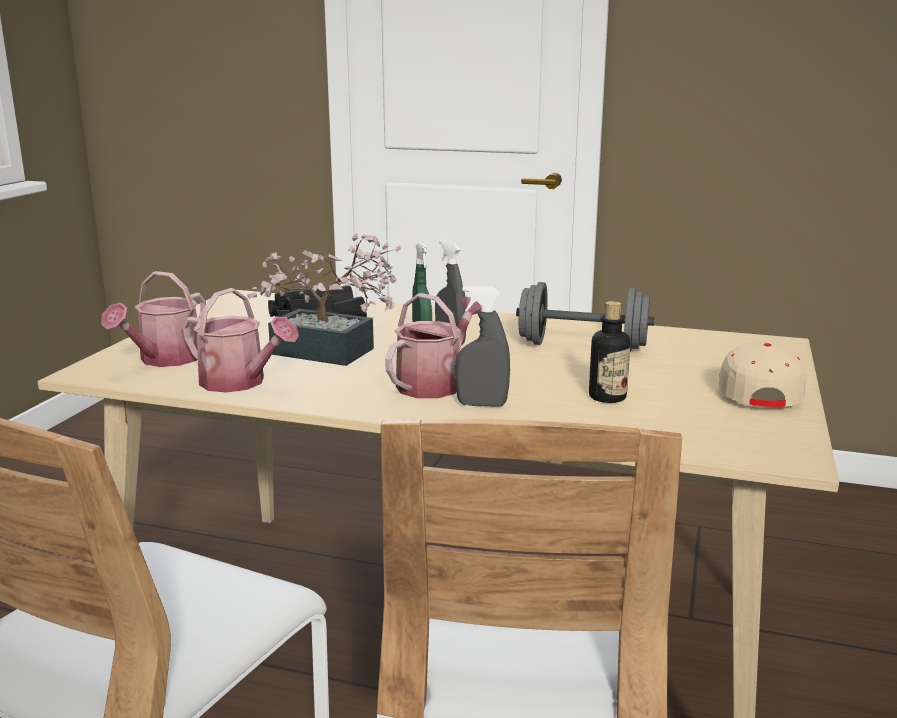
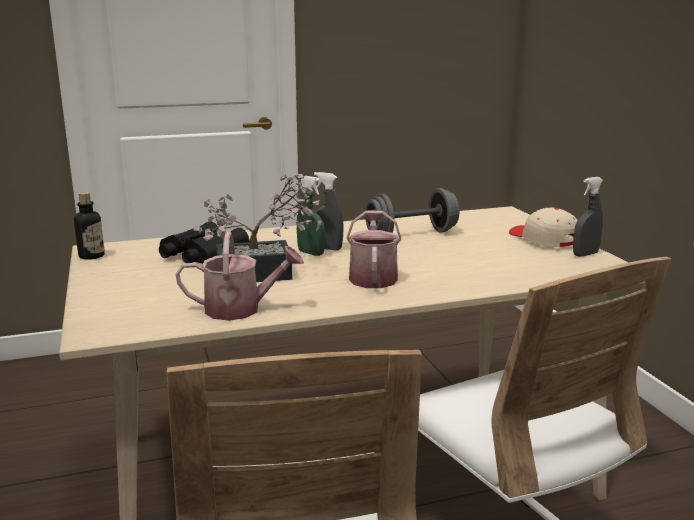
camera: 35 degrees left, 0 degrees up
watering can [101,271,206,367] -> none
grey spray bottle [455,285,510,407] -> grey spray bottle moved to [573,177,603,257]
bottle [589,301,630,403] -> bottle moved to [74,192,105,260]

